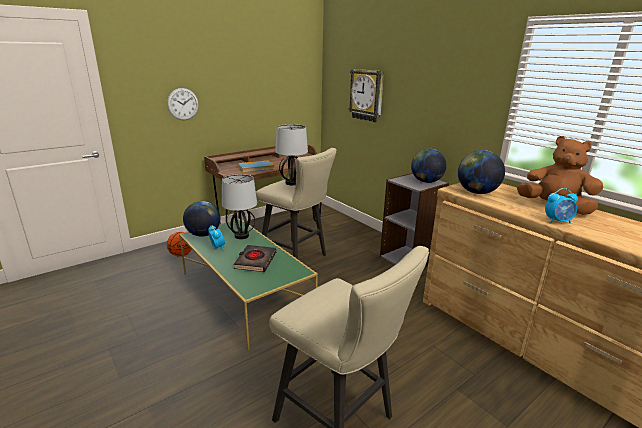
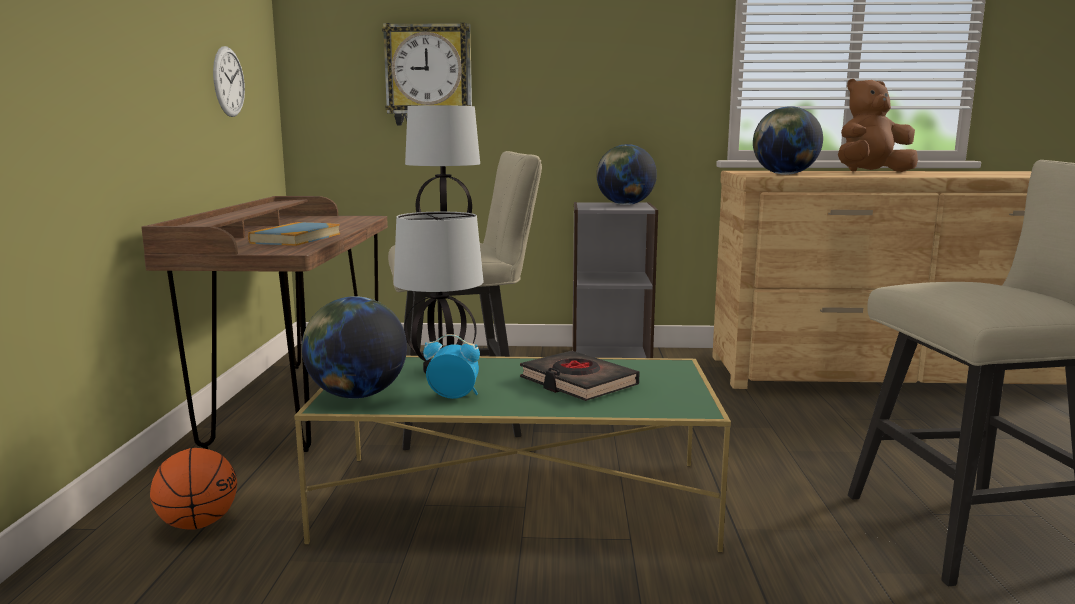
camera: 50 degrees left, 10 degrees down
wall clock [167,88,199,120] -> wall clock moved to [213,46,245,117]
alarm clock [545,188,578,224] -> none

